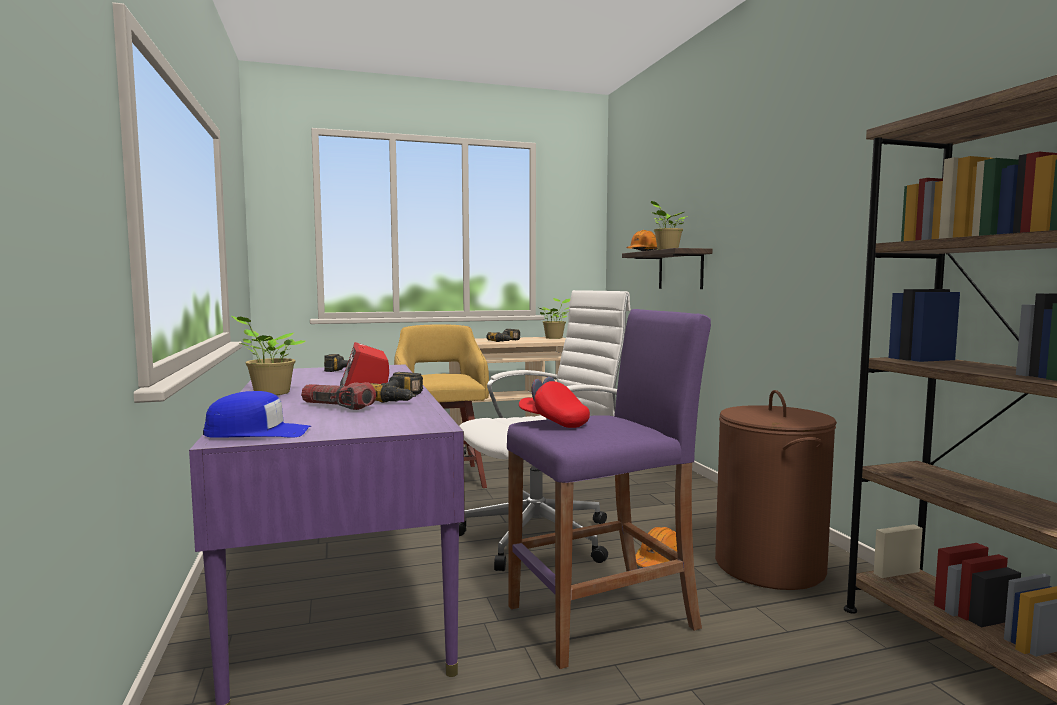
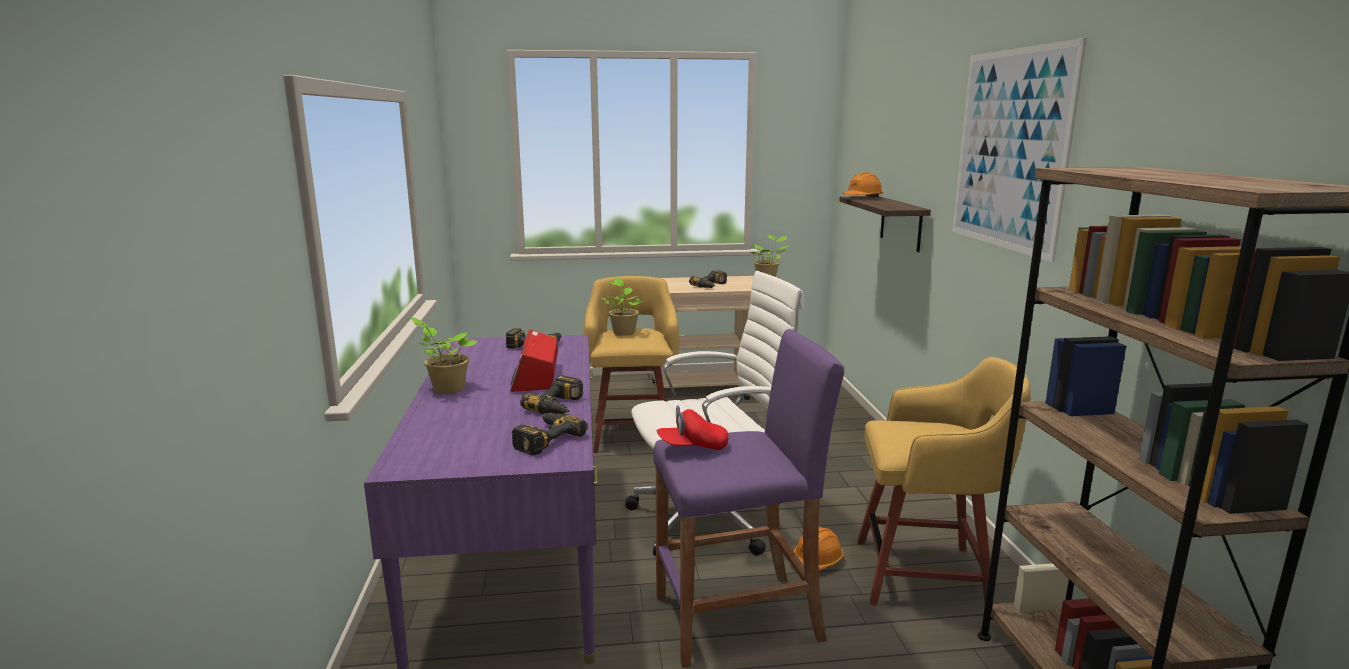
camera: 10 degrees right, 10 degrees up
blue cap [203,391,311,438] -> none
flashlight [301,382,376,410] -> none
red cap [519,377,590,428] -> red cap turned 60 degrees counterclockwise [657,405,729,450]
potted plant [651,201,688,250] -> potted plant moved to [602,278,643,336]
brown laundry basket [715,390,837,590] -> yellow stool [857,357,1030,605]
none -> power drill [512,413,588,455]
none -> picture [952,38,1087,262]

